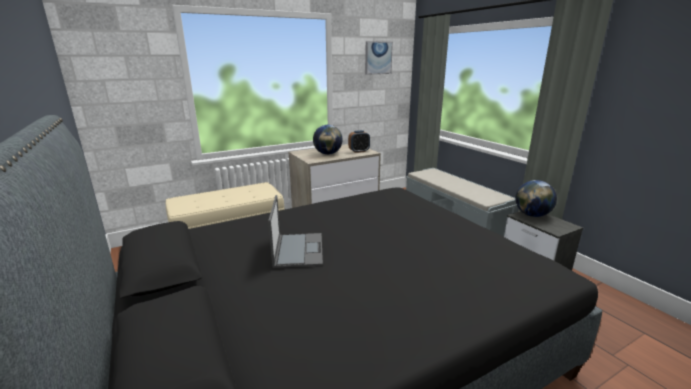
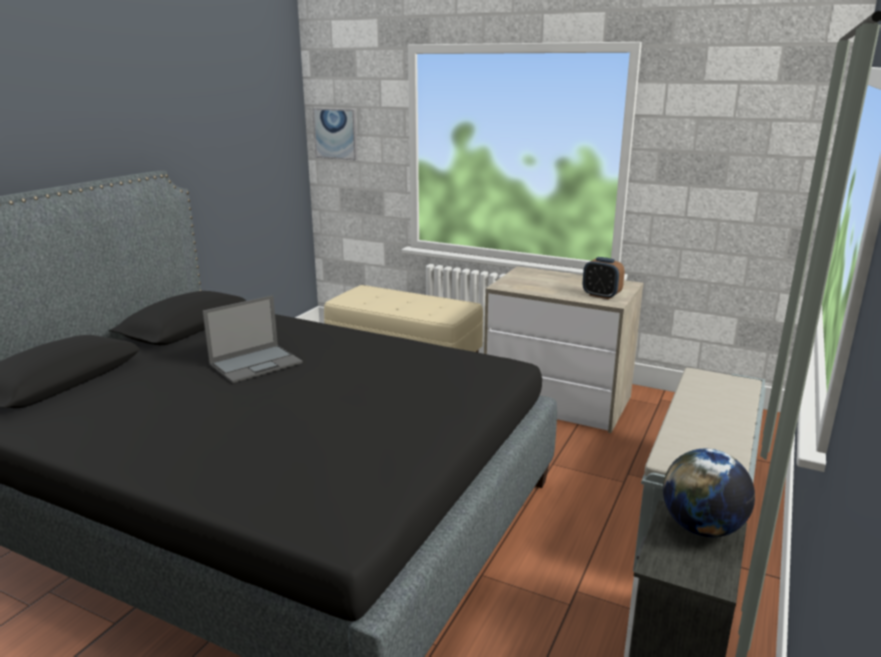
camera: 55 degrees right, 0 degrees up
globe [313,125,343,155] -> none
picture [365,41,393,75] -> picture moved to [313,108,358,161]

